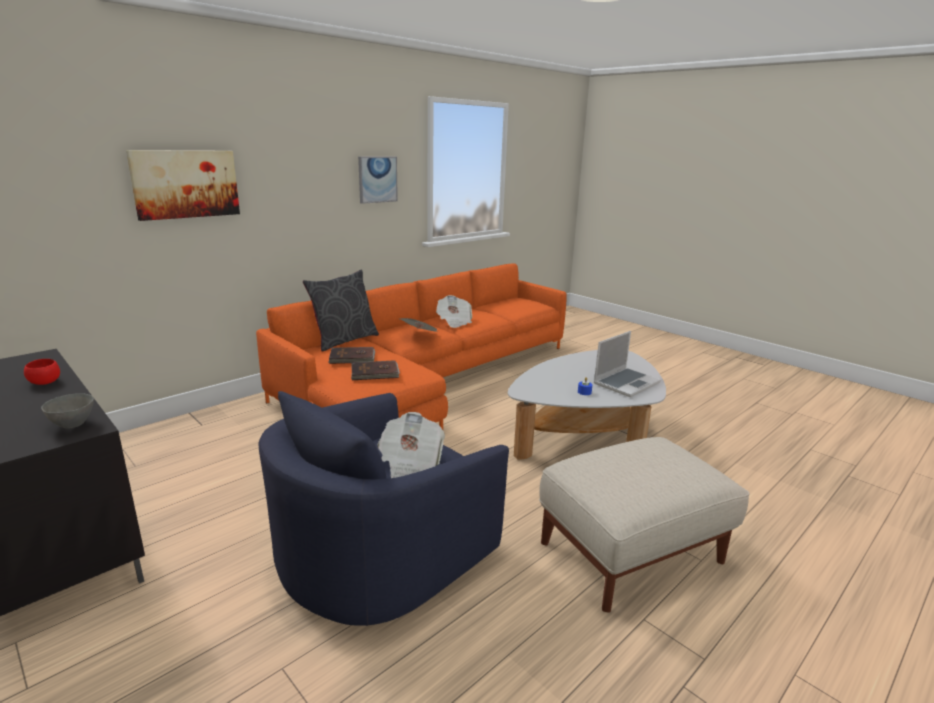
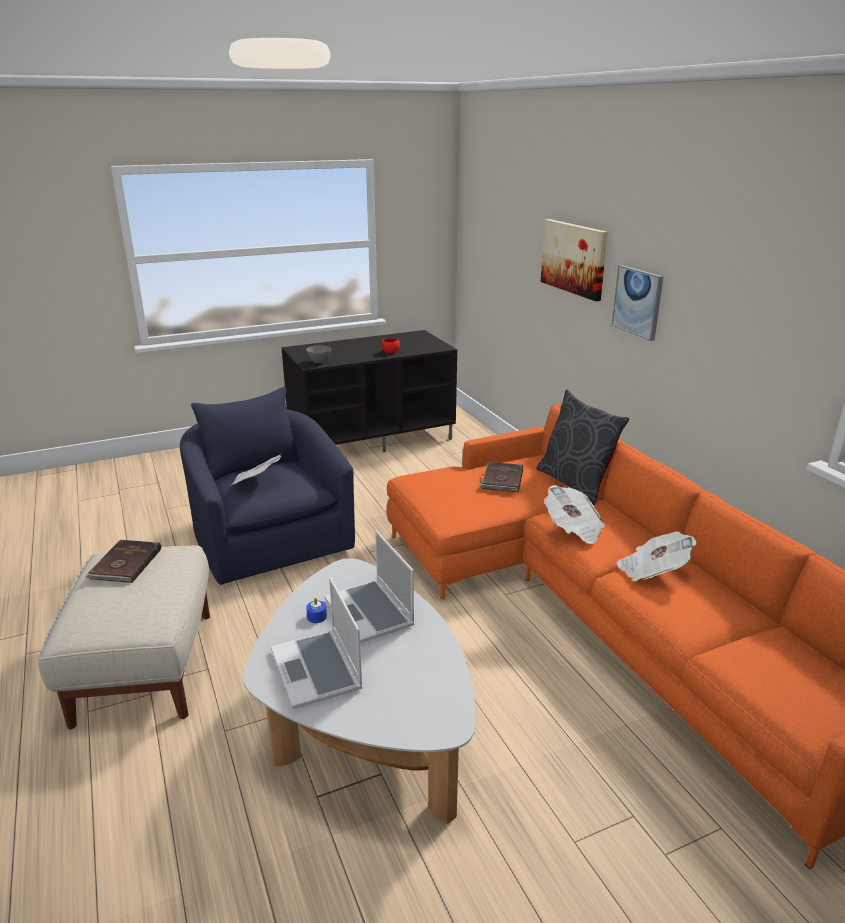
camera: 110 degrees right, 5 degrees up
brown book [351,360,400,380] -> brown book moved to [85,540,161,583]
picture [358,157,398,204] -> picture moved to [612,265,663,341]
none -> laptop [324,530,415,643]

